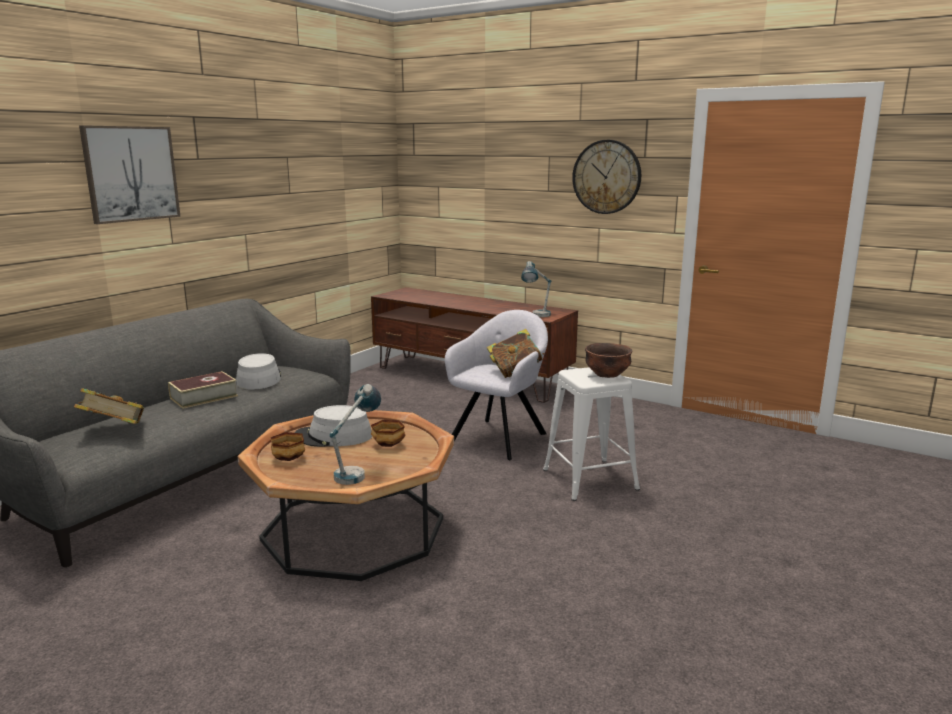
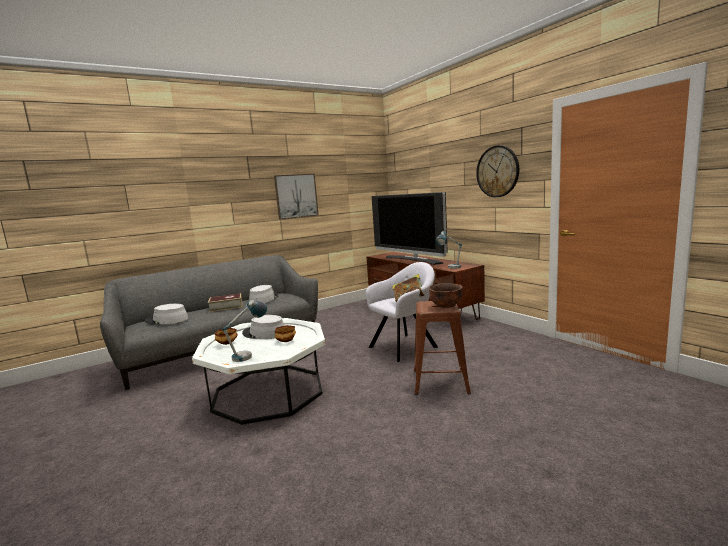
camera: 25 degrees right, 5 degrees down
book [74,388,144,424] -> grey hat [145,304,189,325]
picture [79,125,181,224] -> picture moved to [274,174,319,219]
brown coffee table [238,410,454,581] -> white coffee table [192,318,325,425]
white stool [543,367,640,501] -> brown stool [414,301,471,395]
none -> television [372,192,448,265]

